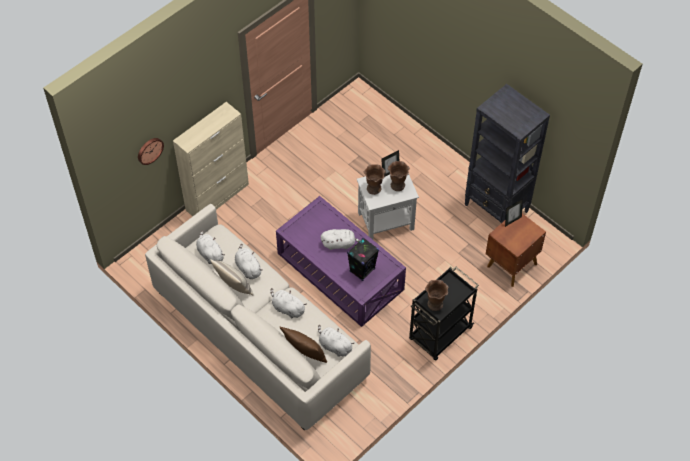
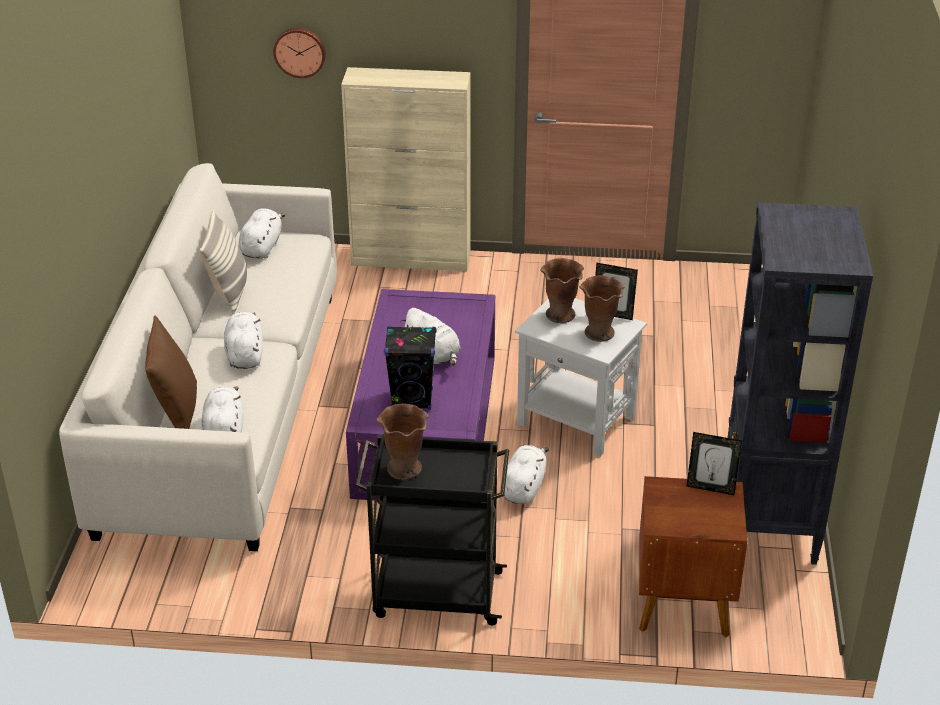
camera: 50 degrees right, 20 degrees down
white plush toy [235,244,263,279] -> white plush toy moved to [504,445,549,504]

